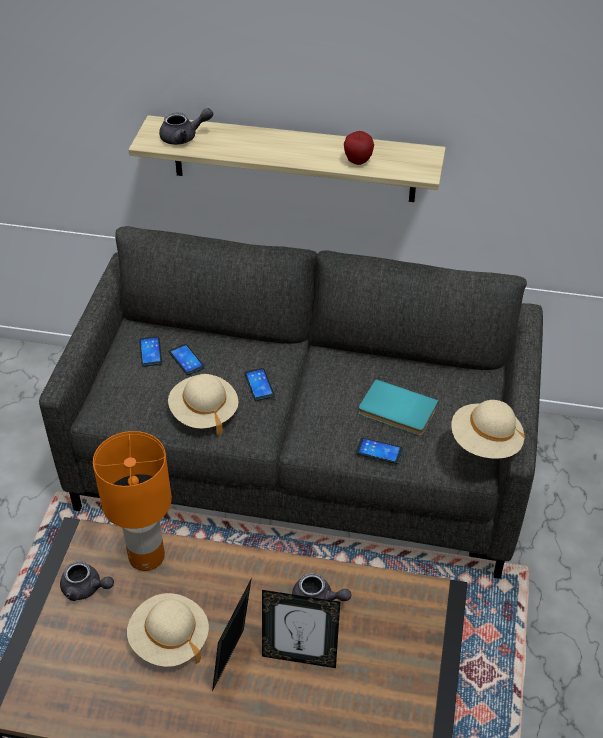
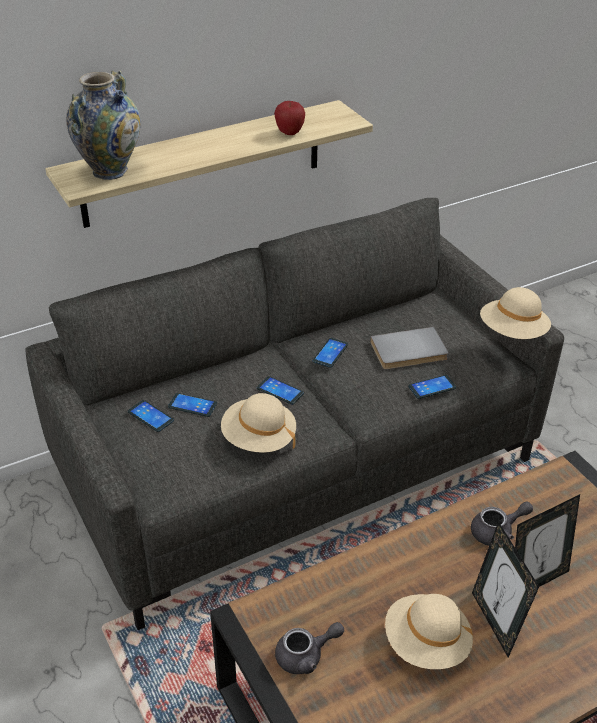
camera: 40 degrees left, 5 degrees down
orange table lamp [93,431,172,571] -> none
grey teapot [159,108,213,145] -> vase [66,70,141,180]
turquoise book [359,379,439,436] -> grey book [370,327,448,370]
none -> phone [313,338,348,368]

